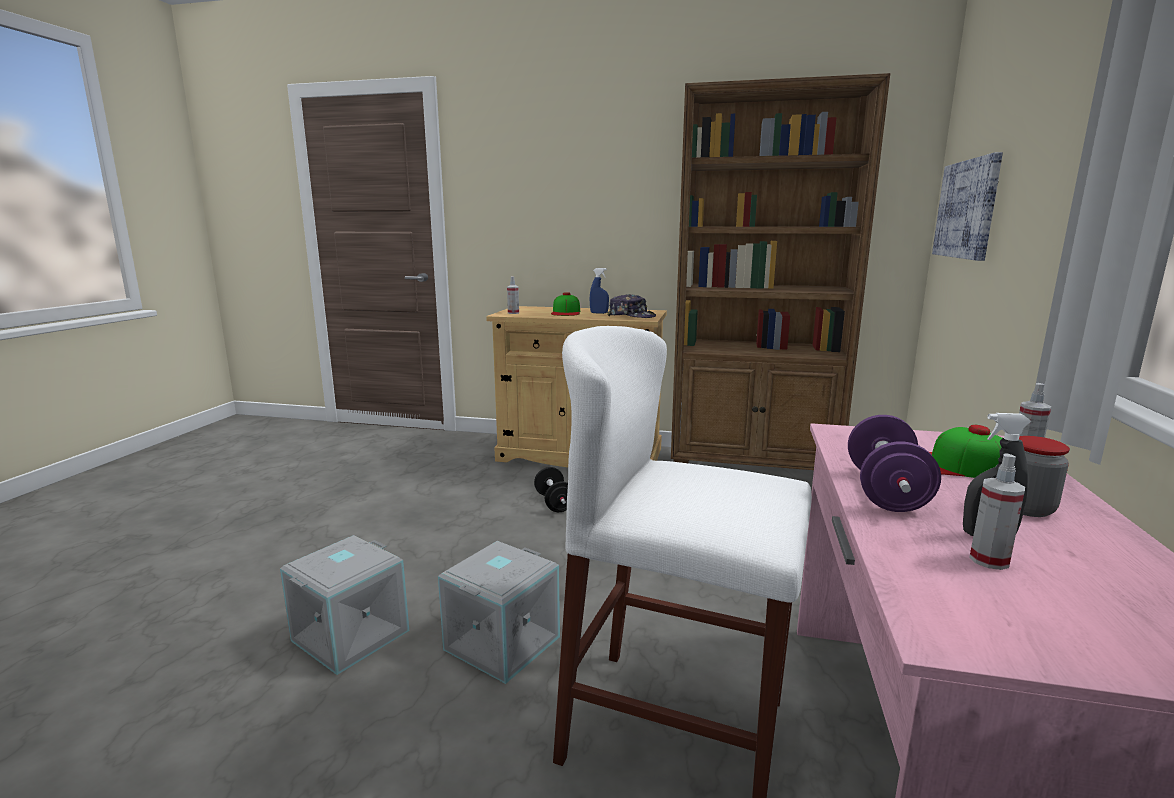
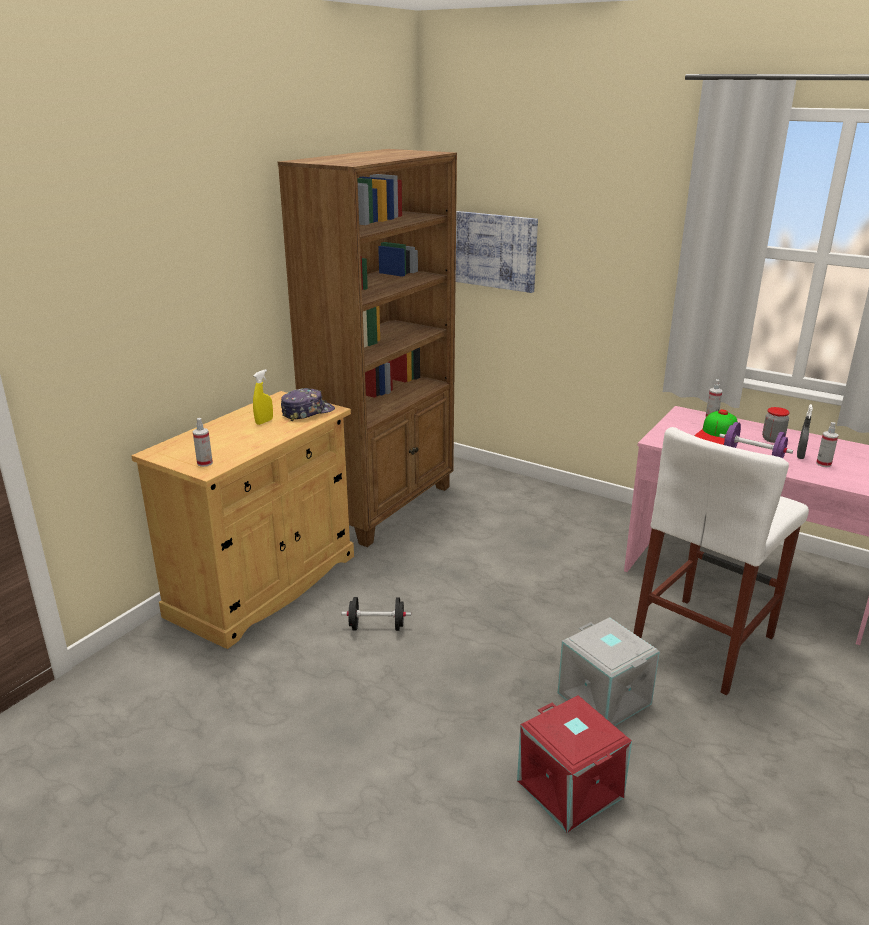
camera: 70 degrees left, 10 degrees up
grey storage box [280,535,409,675] -> red storage box [517,695,632,833]
cap [551,292,580,316] -> none
blue spray bottle [590,268,609,314] -> yellow spray bottle [253,369,273,425]

